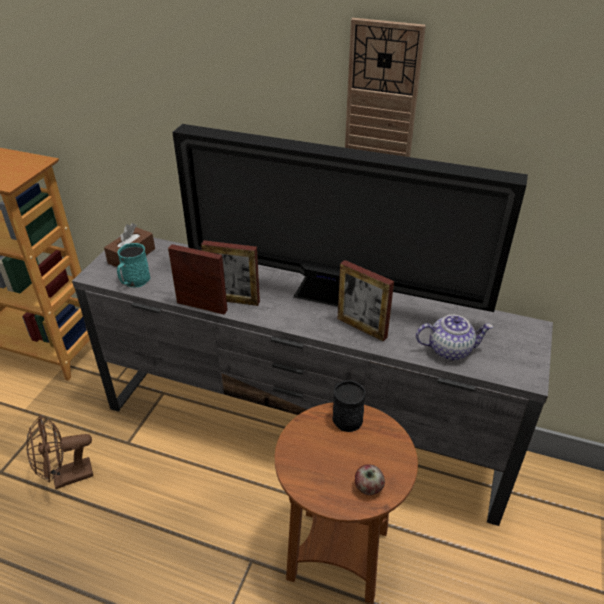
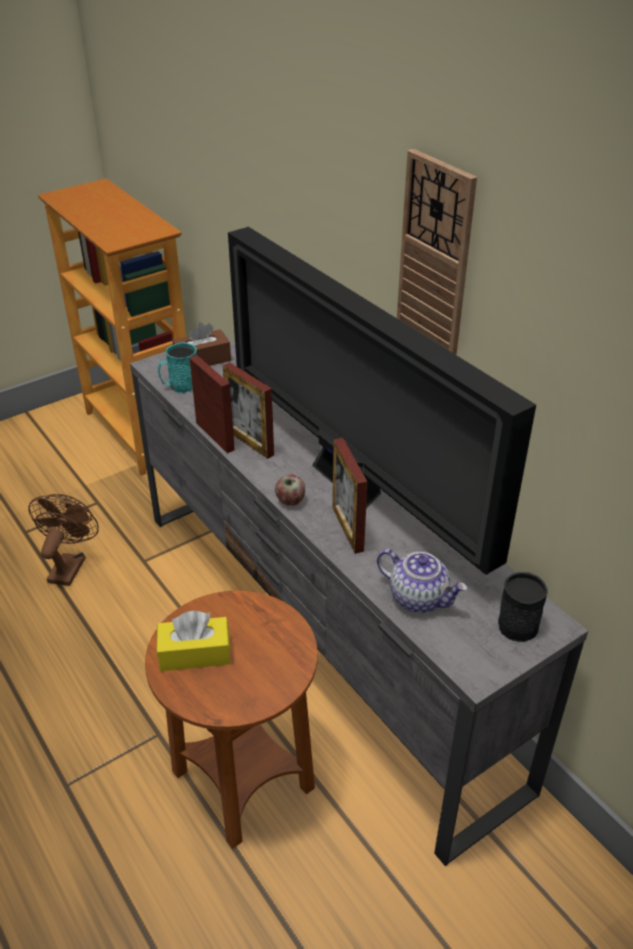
camera: 35 degrees right, 0 degrees up
brown fan [26,415,93,489] -> brown fan turned 90 degrees clockwise [28,494,99,586]
black mug [332,380,366,432] -> black mug moved to [498,572,547,642]
apple [355,464,385,495] -> apple moved to [275,474,305,506]
none -> yellow tissue box [157,611,230,671]

